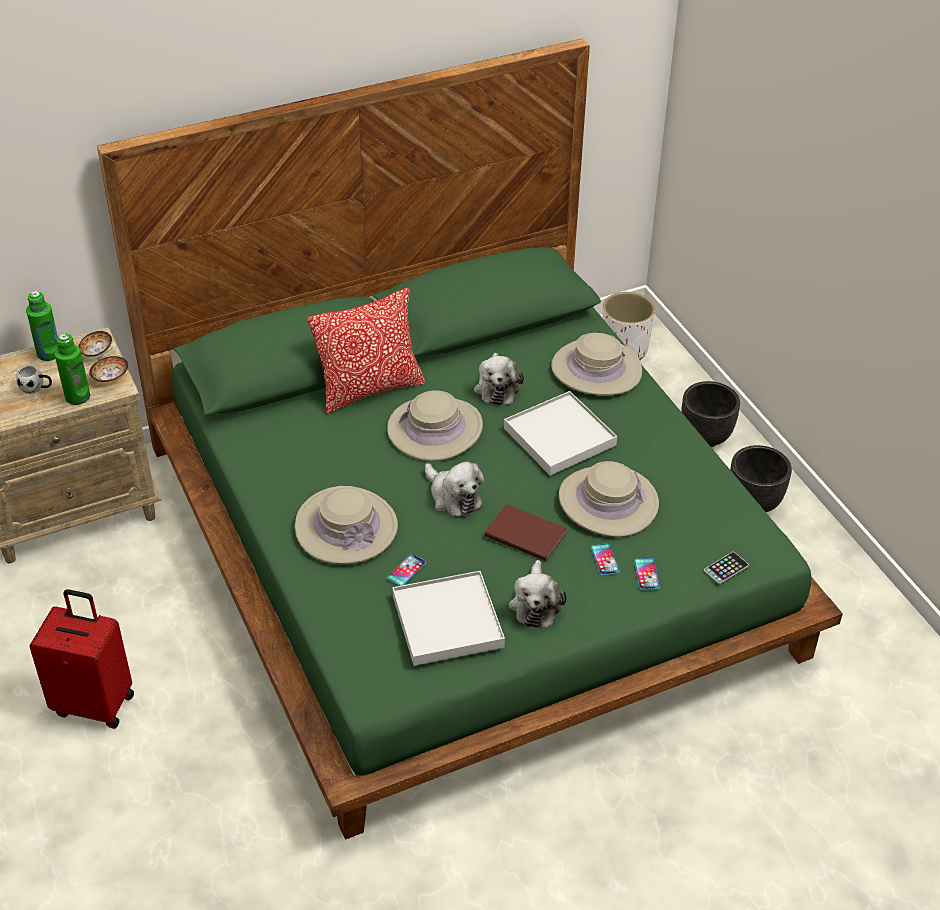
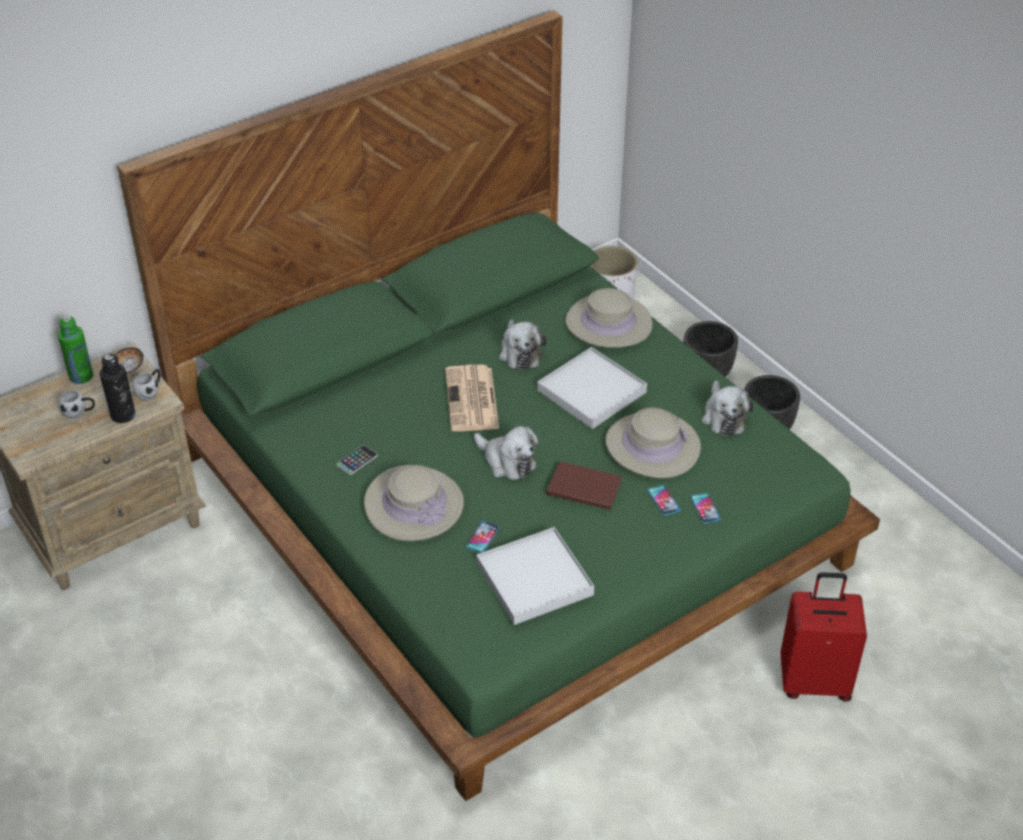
camera: 10 degrees left, 0 degrees up
red suitcase [29,589,134,729] -> red suitcase moved to [780,572,867,702]
green bottle [54,333,90,405] -> black bottle [100,354,135,423]
bowl [89,356,128,382] -> white mug [132,369,161,401]
pillow [308,288,425,414] -> none
beige hat [387,390,483,461] -> newspaper [445,365,499,431]
plush toy [509,560,567,628] -> plush toy moved to [702,381,753,436]
phone [704,552,749,584] -> phone moved to [336,445,378,475]

